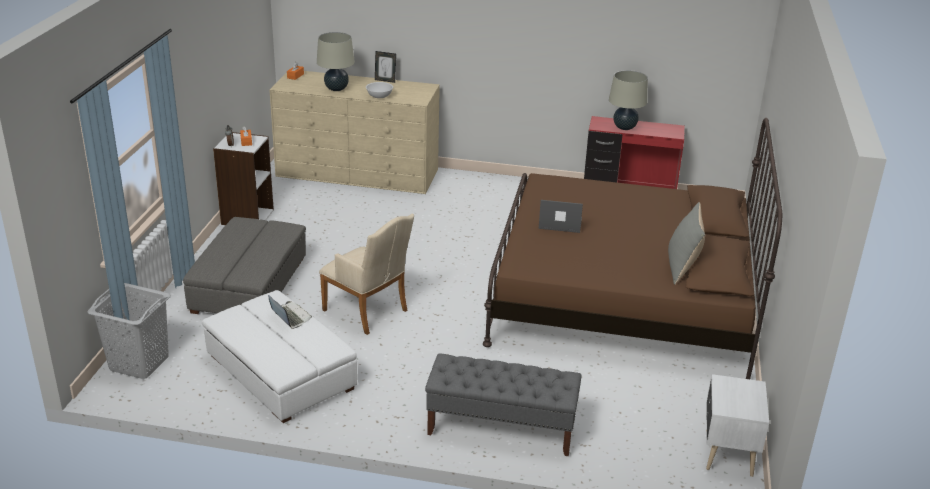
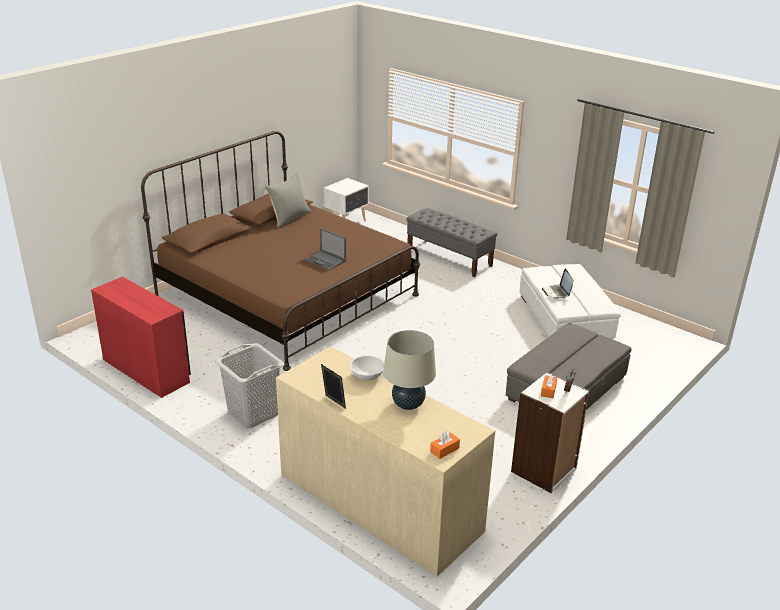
camera: 150 degrees left, 0 degrees up
grey laundry basket [87,283,171,379] -> grey laundry basket moved to [215,343,284,429]
beige armchair [319,213,414,335] -> none
beige table lamp [609,70,648,130] -> none

